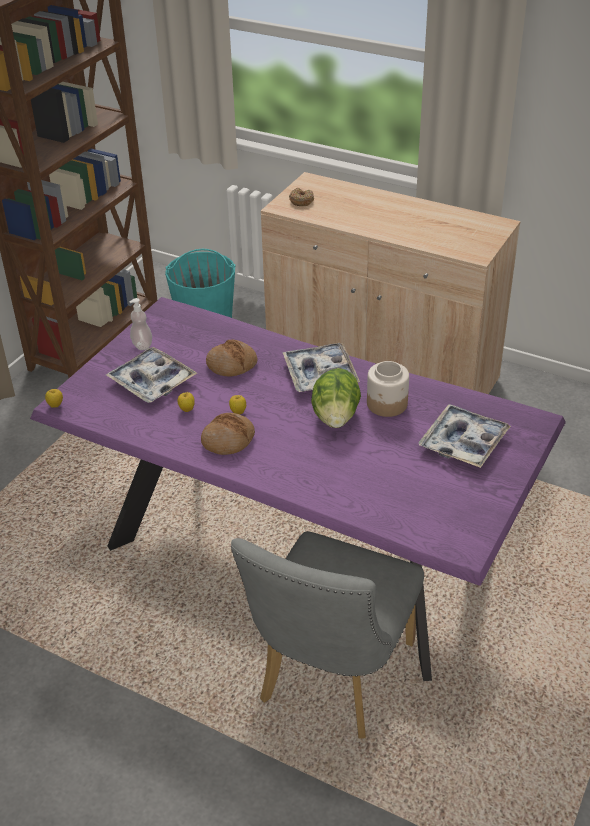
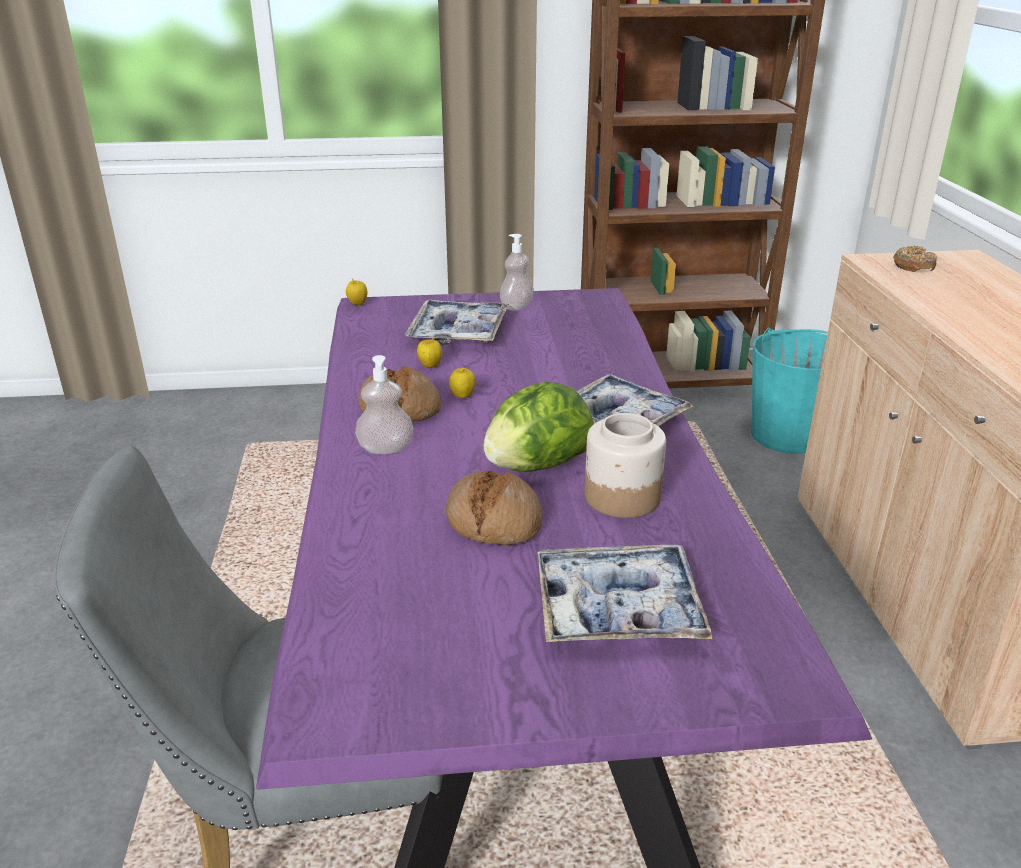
camera: 55 degrees right, 10 degrees down
bread [206,339,257,376] -> bread moved to [446,471,542,545]
none -> soap dispenser [355,355,414,454]

